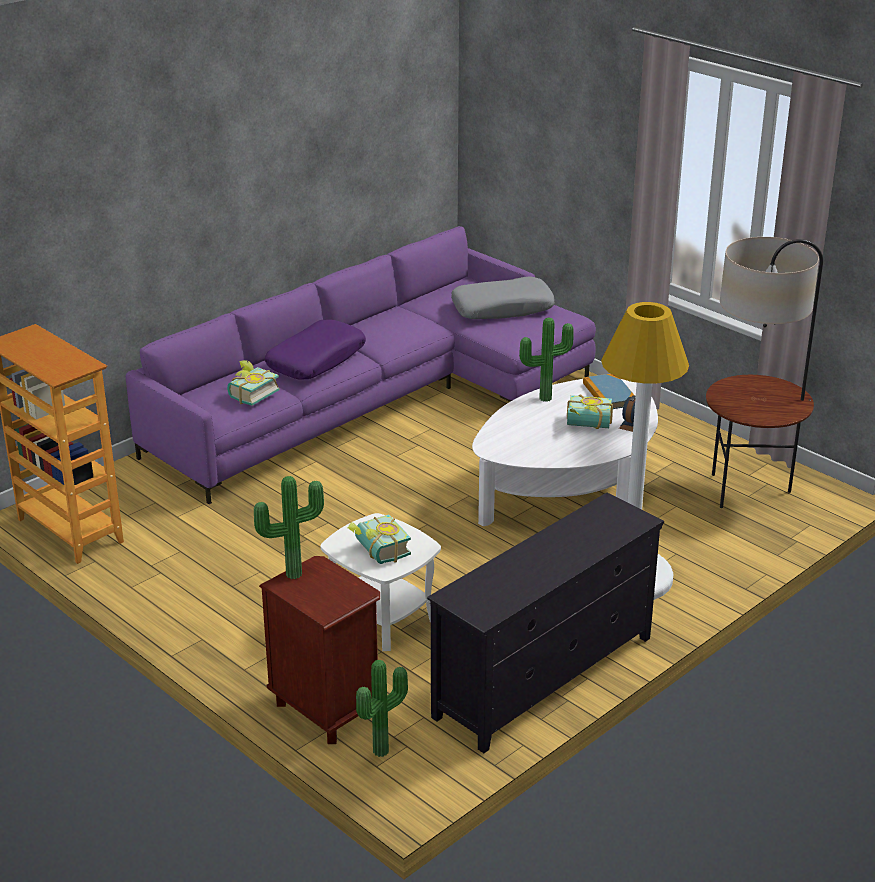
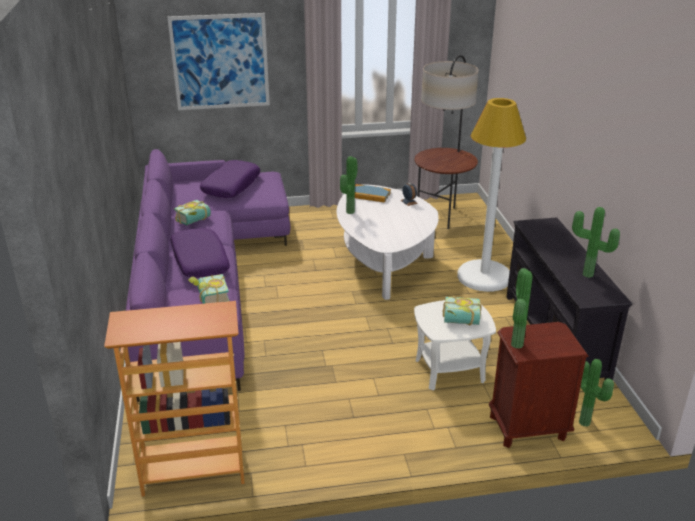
camera: 55 degrees left, 0 degrees up
grey pillow [451,277,555,319] -> purple pillow [200,160,260,198]
book [567,394,613,429] -> book moved to [174,200,211,226]
none -> picture [167,13,270,110]
none -> potted plant [572,207,620,278]

